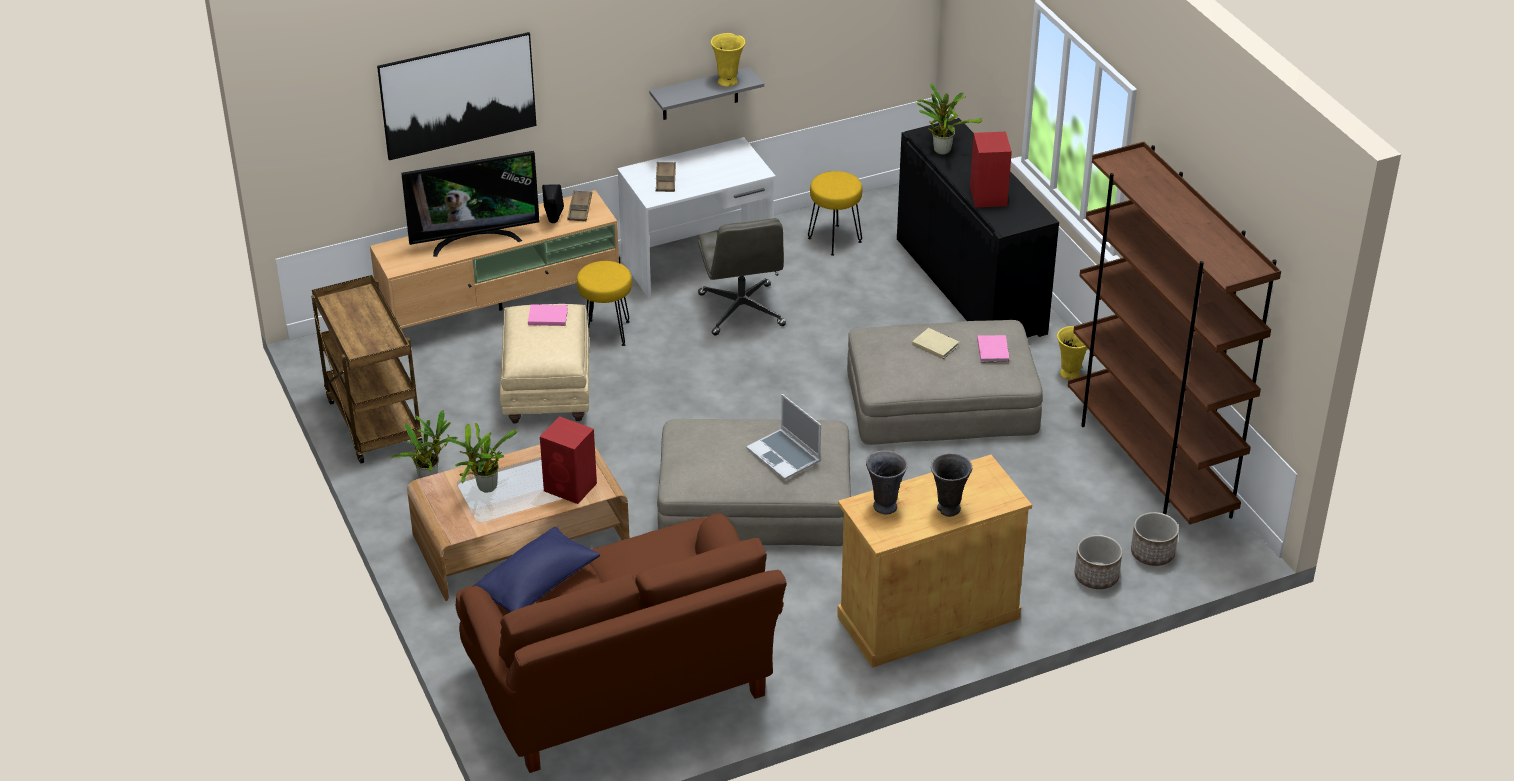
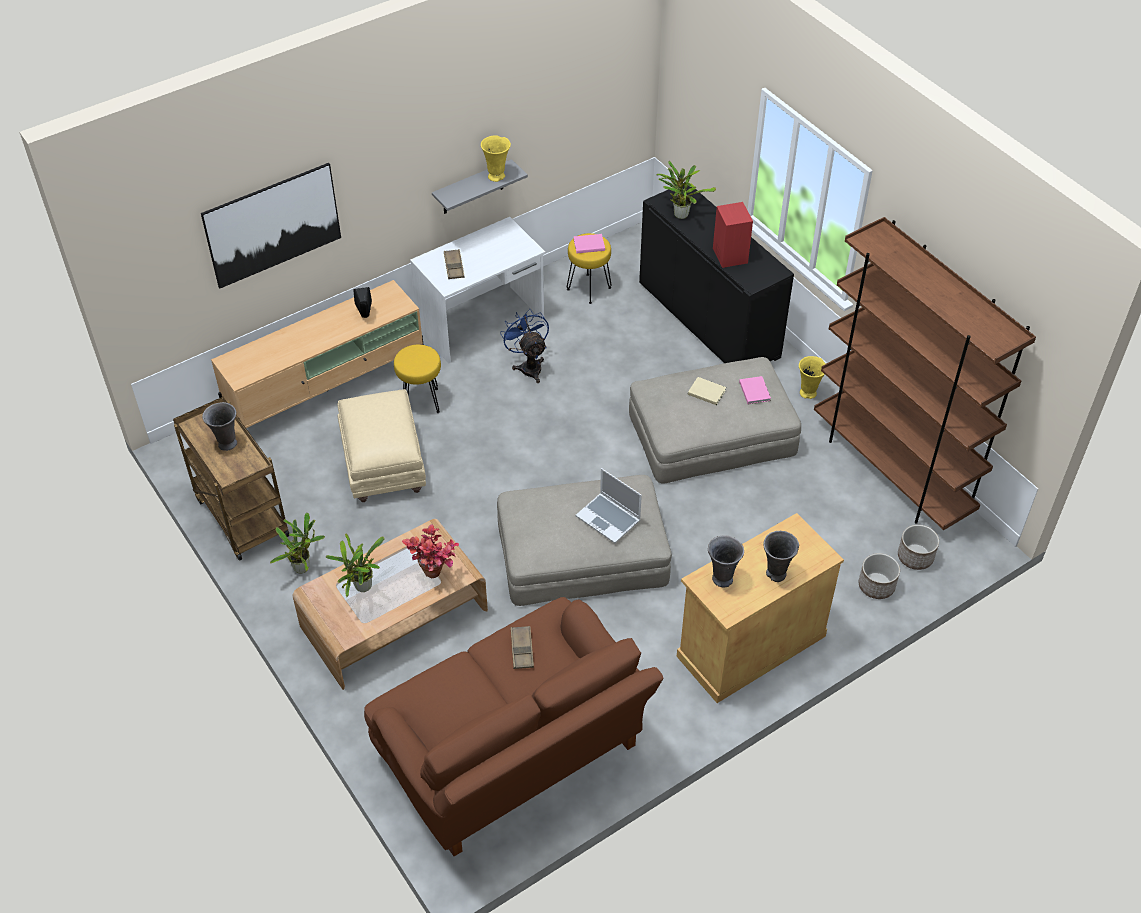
camera: 10 degrees left, 10 degrees up
television [401,151,540,257] -> none
blue pillow [472,527,600,613] -> none
pink book [528,304,568,326] -> pink book moved to [574,234,605,253]
red speaker [540,416,597,504] -> potted plant [402,524,459,578]
brown tray [567,190,592,221] -> brown tray moved to [511,626,534,669]
grey office chair [698,218,786,335] -> blue fan [500,309,549,383]
none -> grey vase [202,402,237,451]

